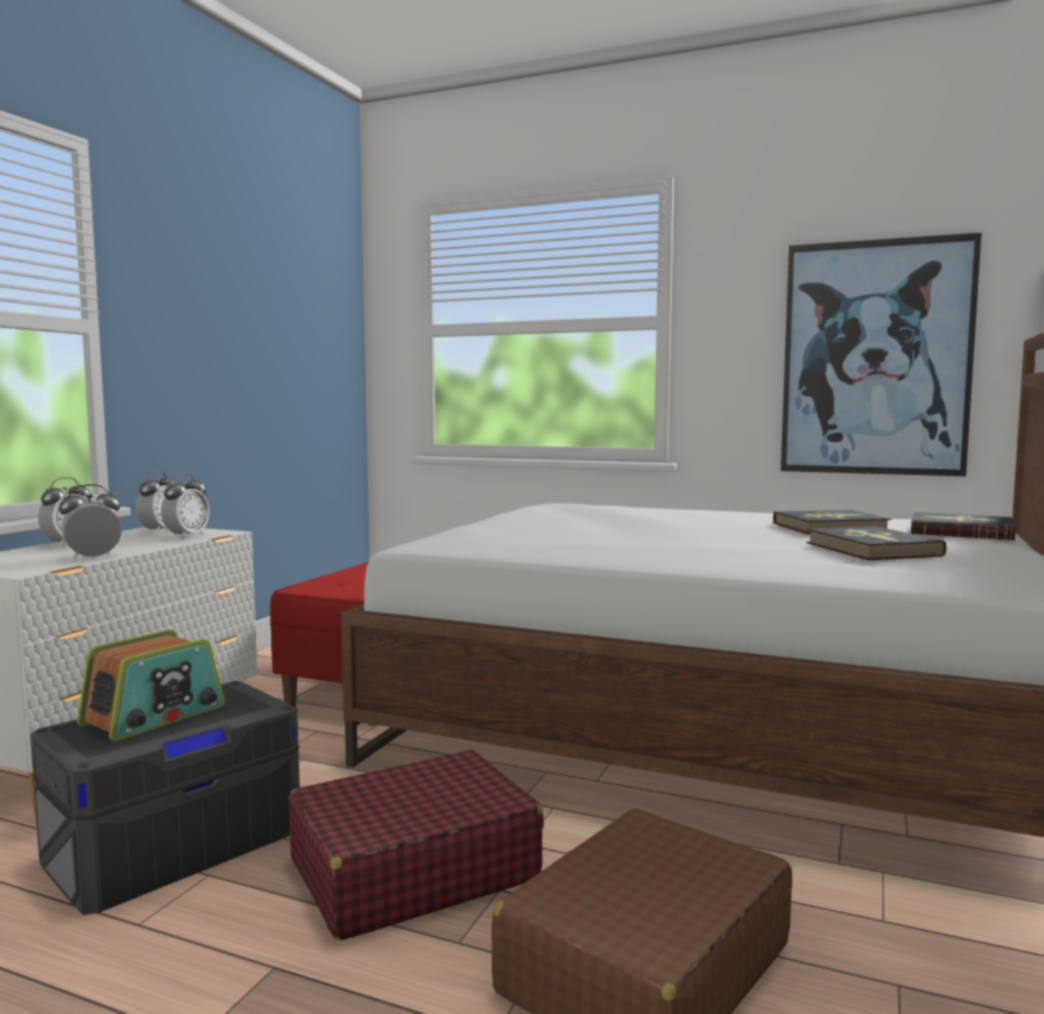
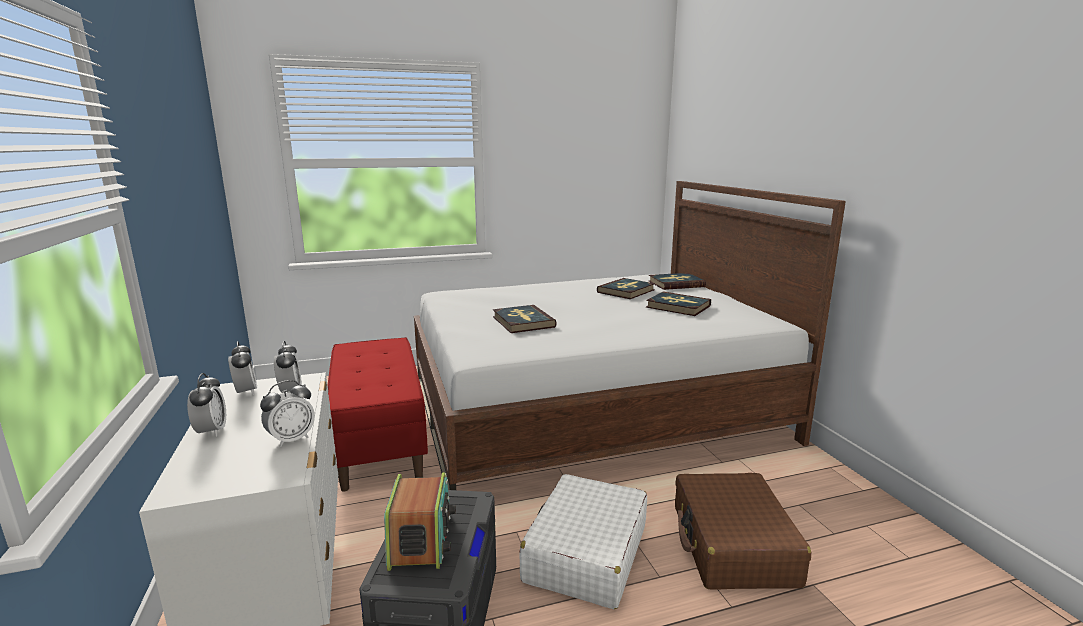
camera: 40 degrees left, 10 degrees up
alarm clock [59,484,122,559] -> alarm clock turned 150 degrees counterclockwise [260,380,315,447]
red suitcase [289,750,544,941] -> white suitcase [519,474,647,609]
picture [781,233,981,476] -> none
none -> book [493,305,557,333]

